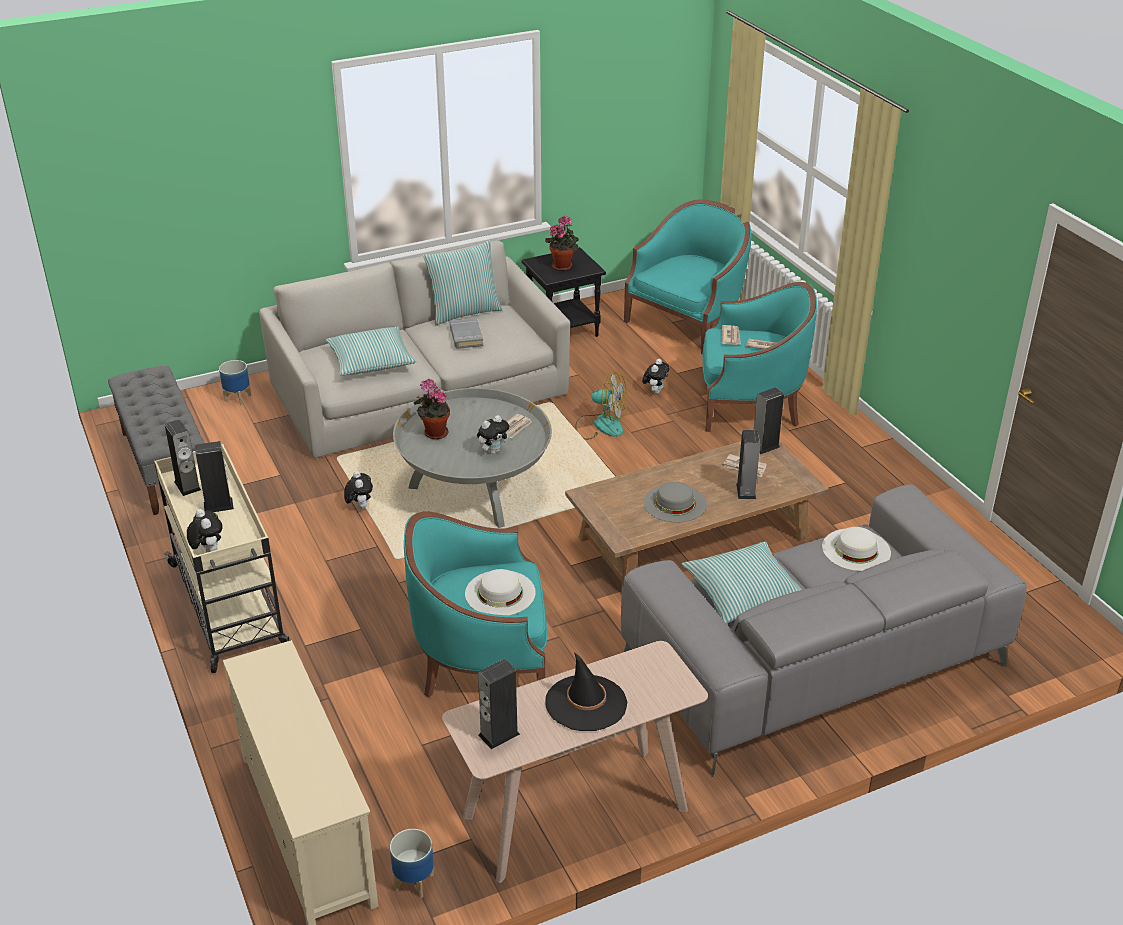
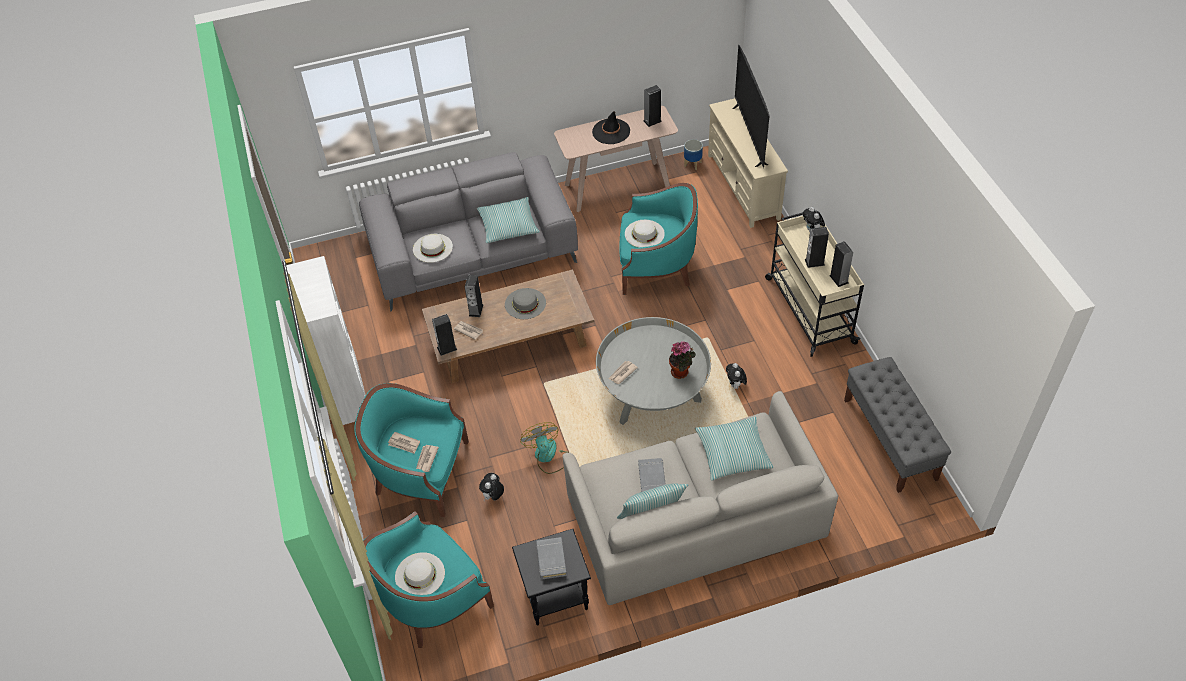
camera: 170 degrees left, 15 degrees up
planter [219,360,251,405] -> none
plush toy [477,415,509,454] -> none
potted plant [545,216,579,271] -> grey book [536,537,567,579]
fan [575,372,627,440] -> fan turned 45 degrees clockwise [520,422,569,474]
none -> white bookcase [286,256,366,425]
none -> white hat [395,552,445,595]
none -> television [732,45,770,168]

